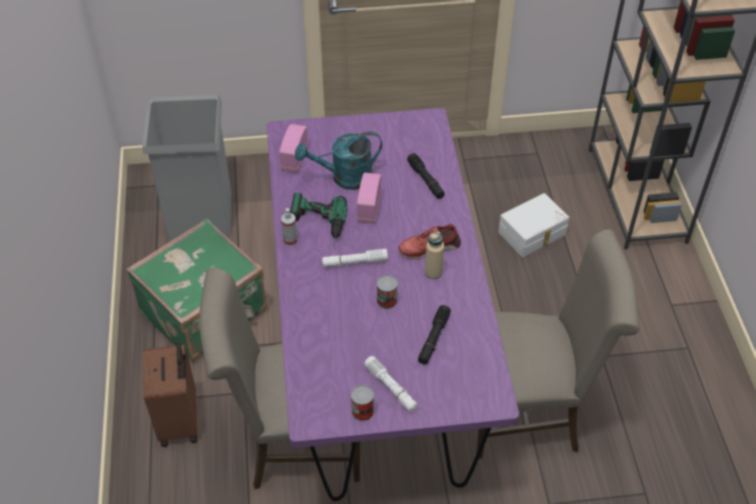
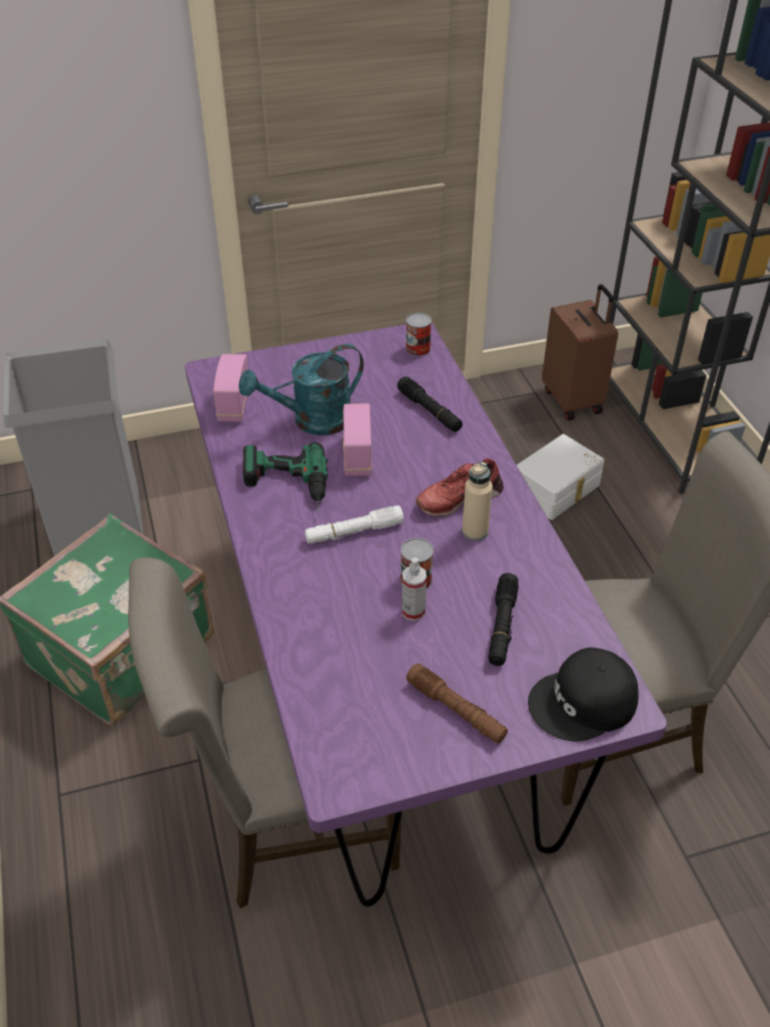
camera: 10 degrees left, 5 degrees down
brown suitcase [143,342,198,447] -> brown suitcase moved to [542,284,618,421]
spray bottle [281,208,298,246] -> spray bottle moved to [402,558,427,621]
can [351,385,374,421] -> can moved to [406,313,432,357]
white flashlight [364,356,418,412] -> brown flashlight [406,663,508,744]
none -> black cap [528,648,639,742]

